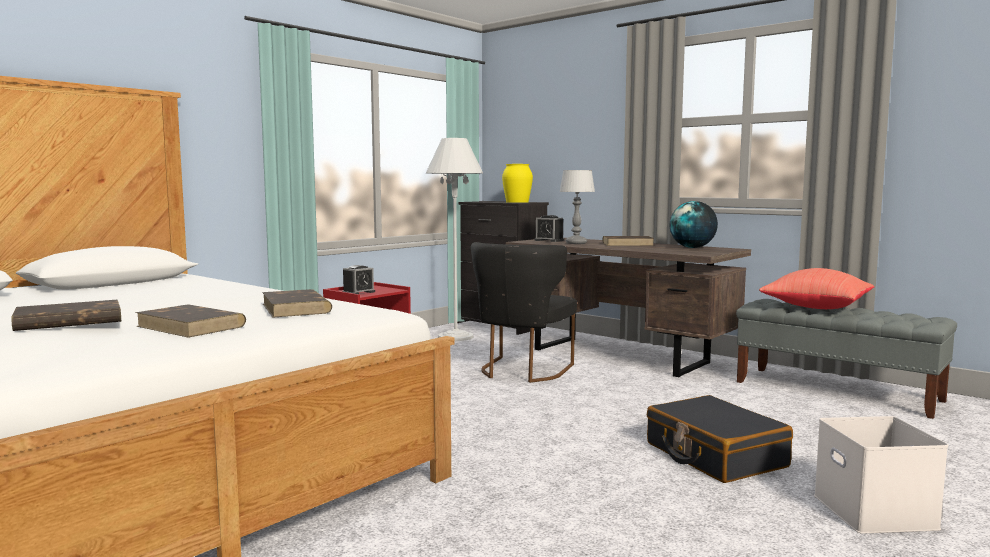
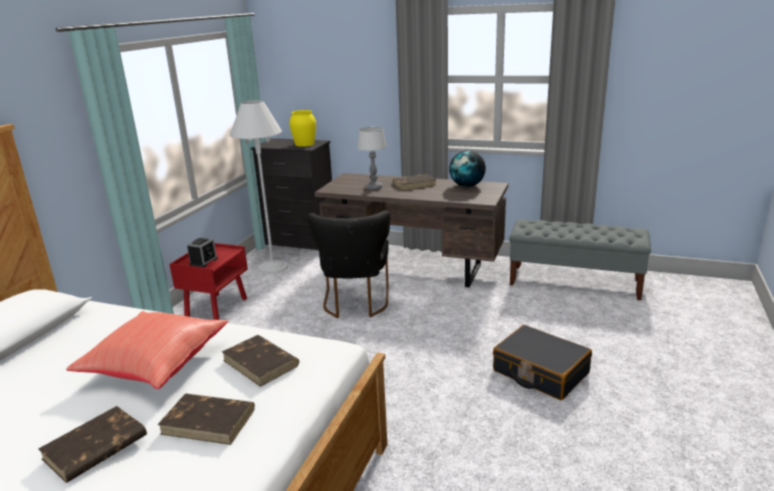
camera: 20 degrees left, 15 degrees up
alarm clock [534,215,564,242] -> none
red pillow [759,268,875,309] -> red pillow moved to [66,311,228,389]
white storage box [814,416,948,534] -> none

